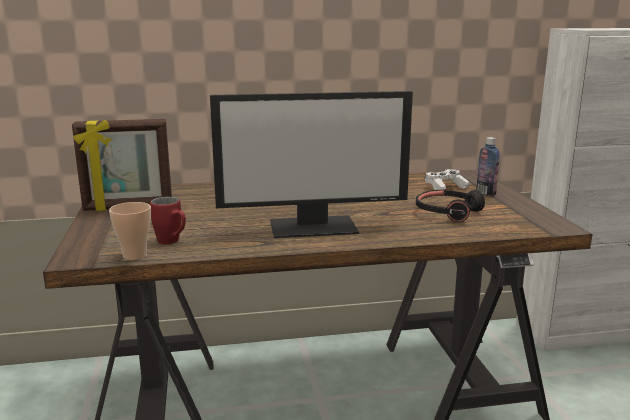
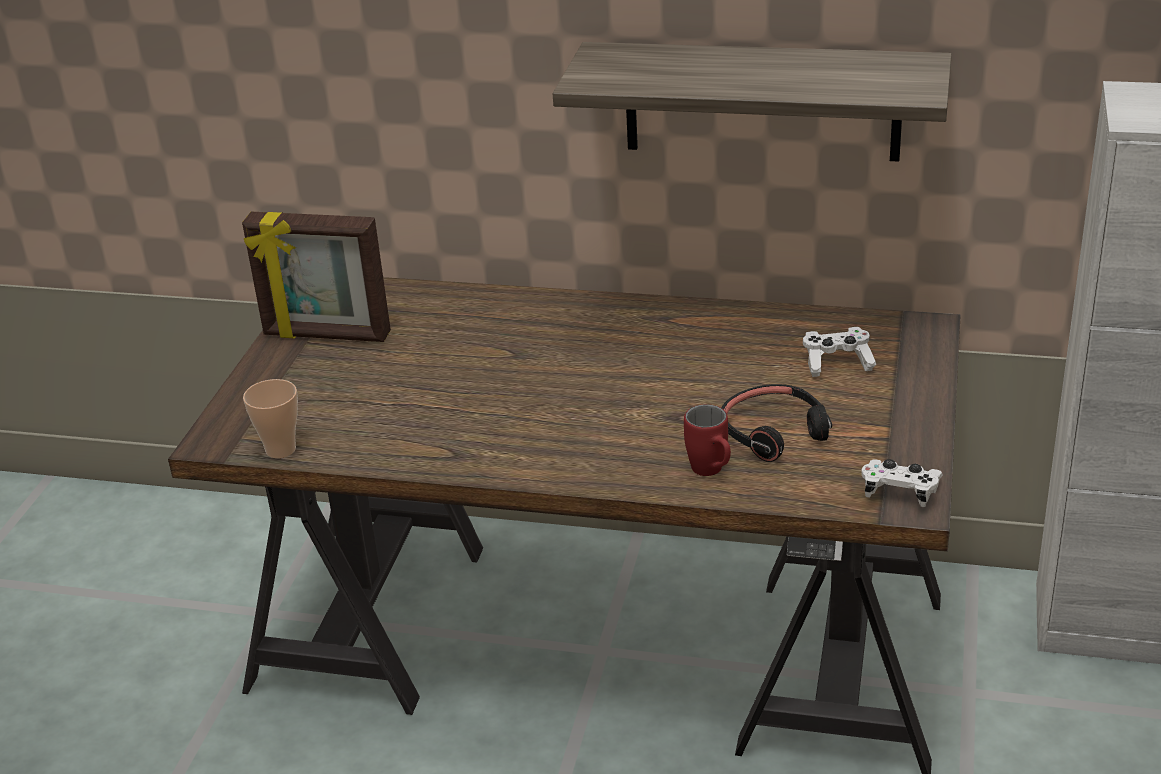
camera: 25 degrees right, 15 degrees up
red mug [150,197,186,244] -> red mug moved to [684,404,731,476]
monitor [210,91,413,238] -> none
bottle [476,137,500,196] -> none
none -> shelf [553,42,952,161]
none -> white game controller [861,459,943,507]

